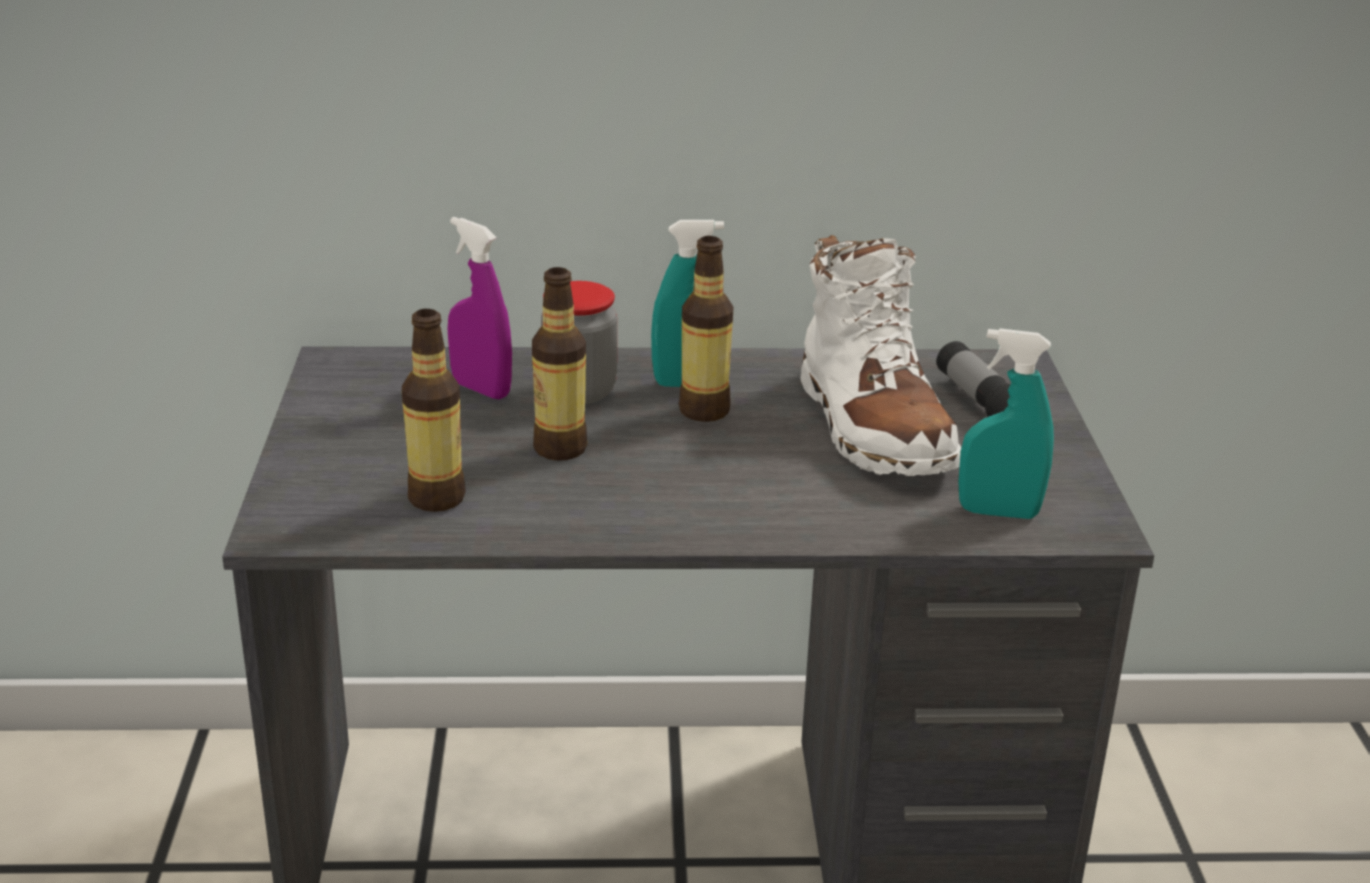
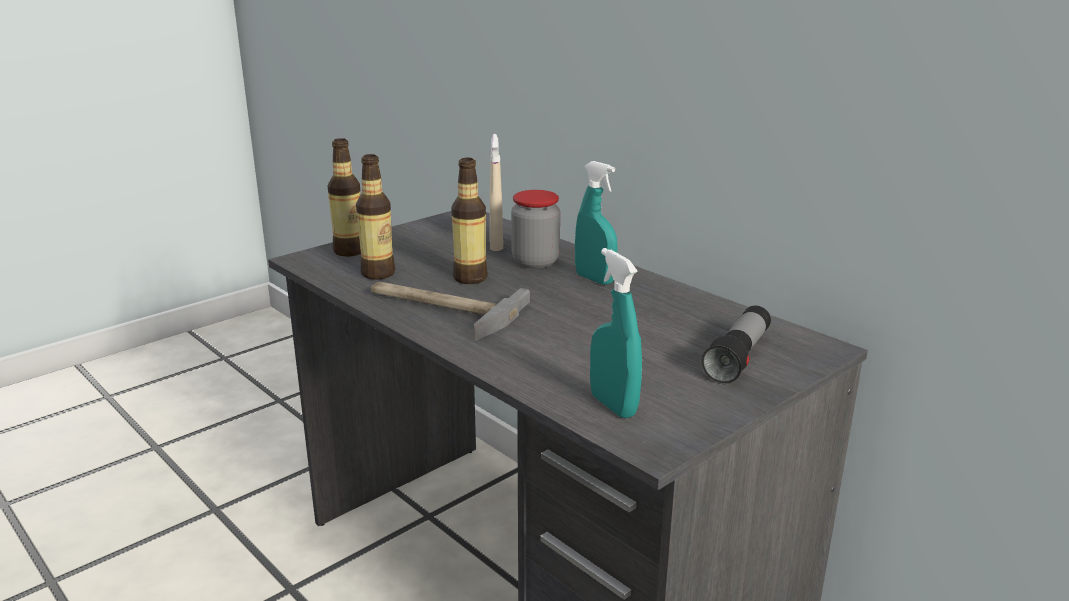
camera: 50 degrees right, 5 degrees down
purple spray bottle [448,217,512,400] -> beige spray bottle [490,134,503,251]
bottle [679,236,733,422] -> bottle moved to [327,138,361,257]
white boot [800,235,961,476] -> none
none -> hammer [371,281,530,341]

